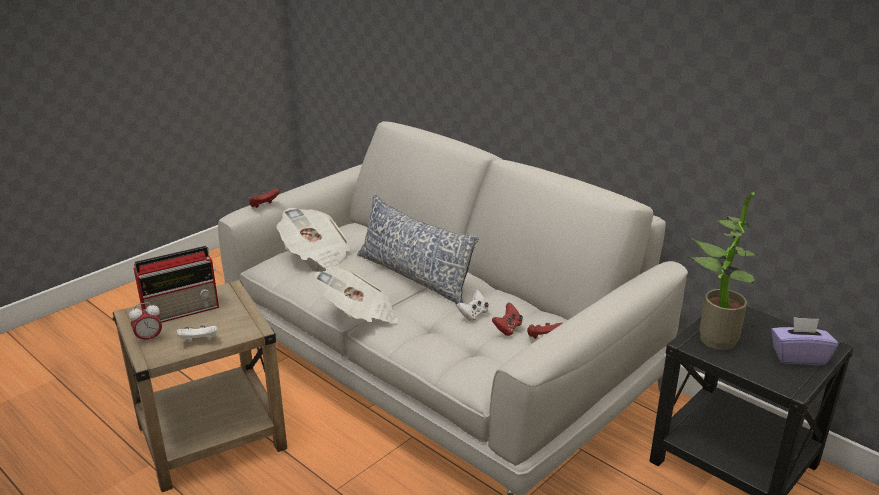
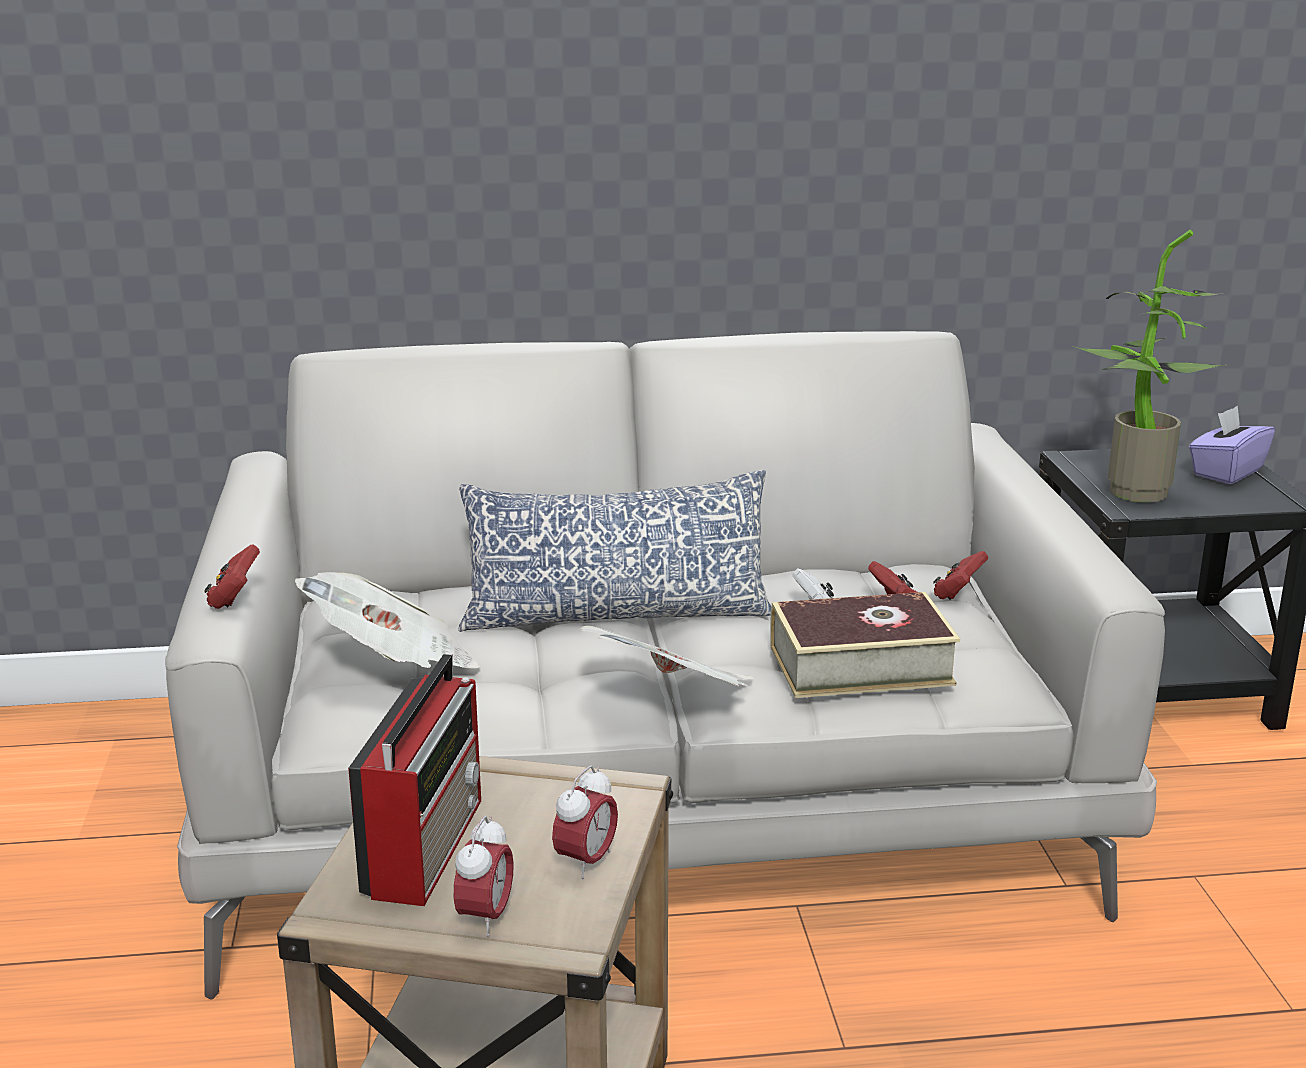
camera: 50 degrees left, 5 degrees down
white game controller [177,326,217,342] -> alarm clock [552,765,618,879]
none -> book [770,592,960,698]

